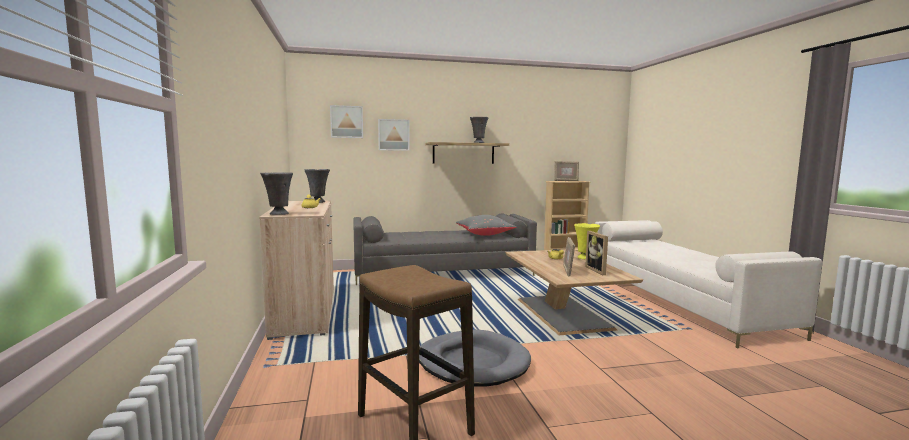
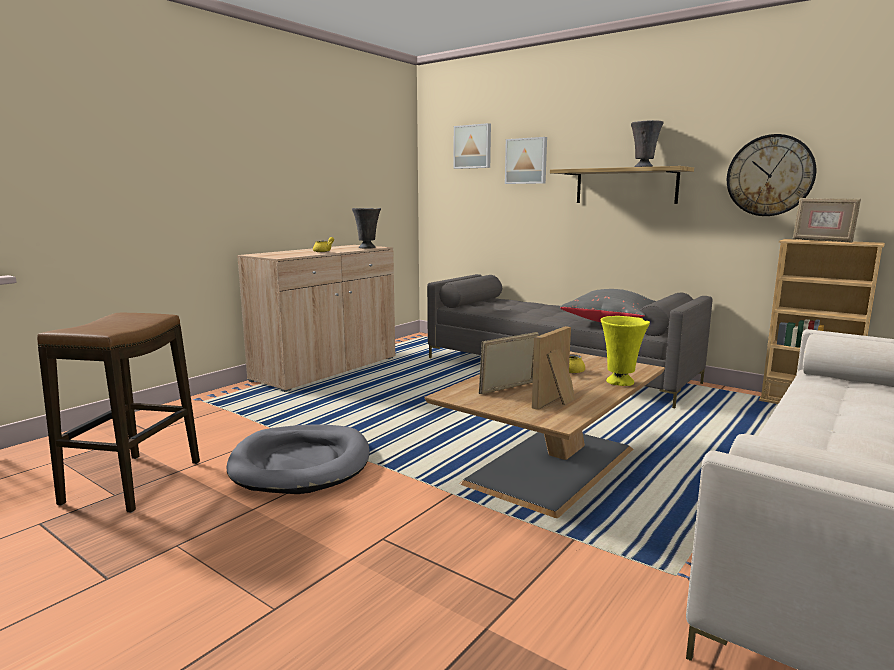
camera: 50 degrees right, 5 degrees up
grey vase [260,172,293,215] -> none
none -> wall clock [727,134,816,216]

